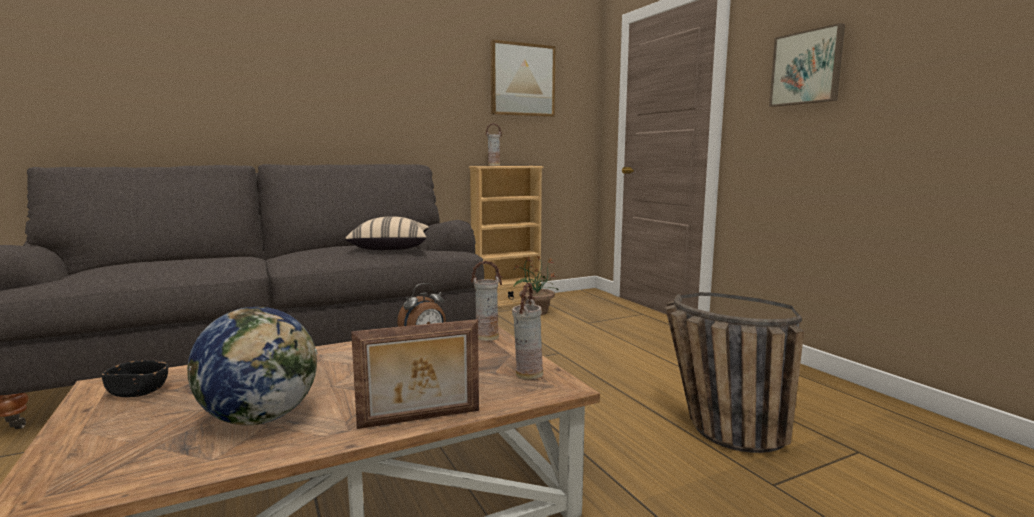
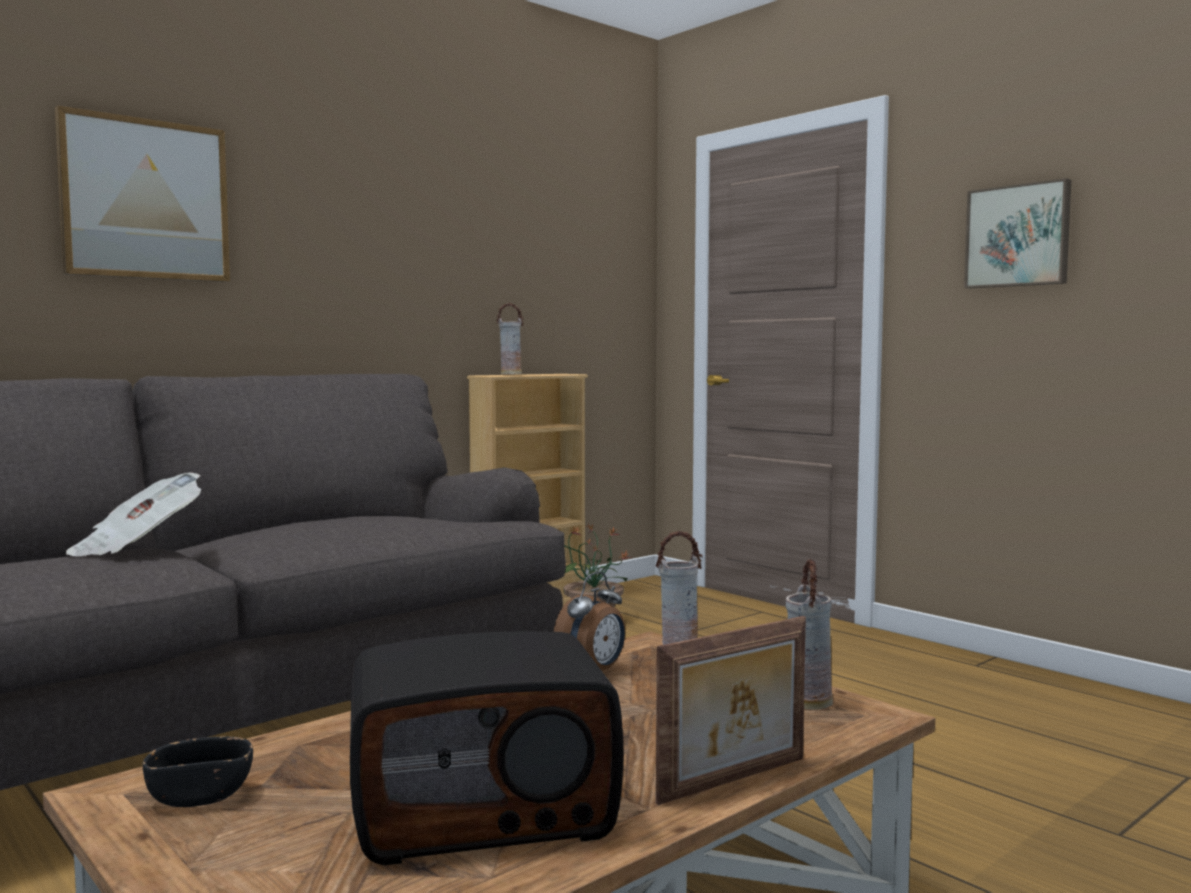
camera: 15 degrees left, 5 degrees down
globe [187,307,318,425] -> radio [350,631,624,865]
beige pillow [345,216,429,250] -> none
picture [491,40,555,117] -> picture moved to [55,106,230,282]
basket [665,292,804,453] -> none
none -> newspaper [66,472,201,556]

